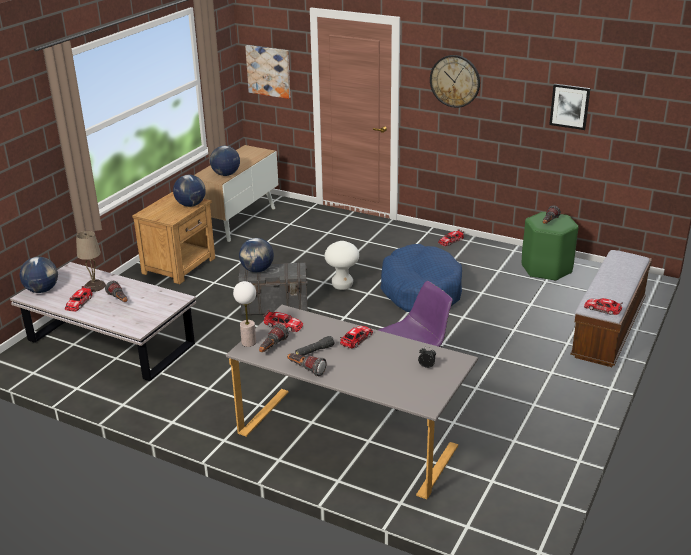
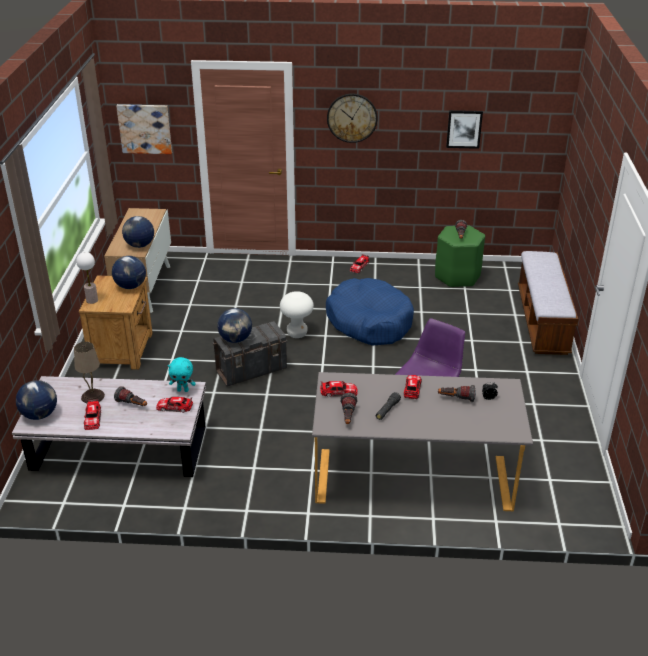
camera: 25 degrees left, 5 degrees up
table lamp [233,281,256,347] -> table lamp moved to [76,252,98,304]
flashlight [287,353,326,376] -> flashlight moved to [438,385,476,402]
toy car [584,298,622,315] -> toy car moved to [156,397,193,413]
none -> turquoise plush toy [168,357,196,392]

